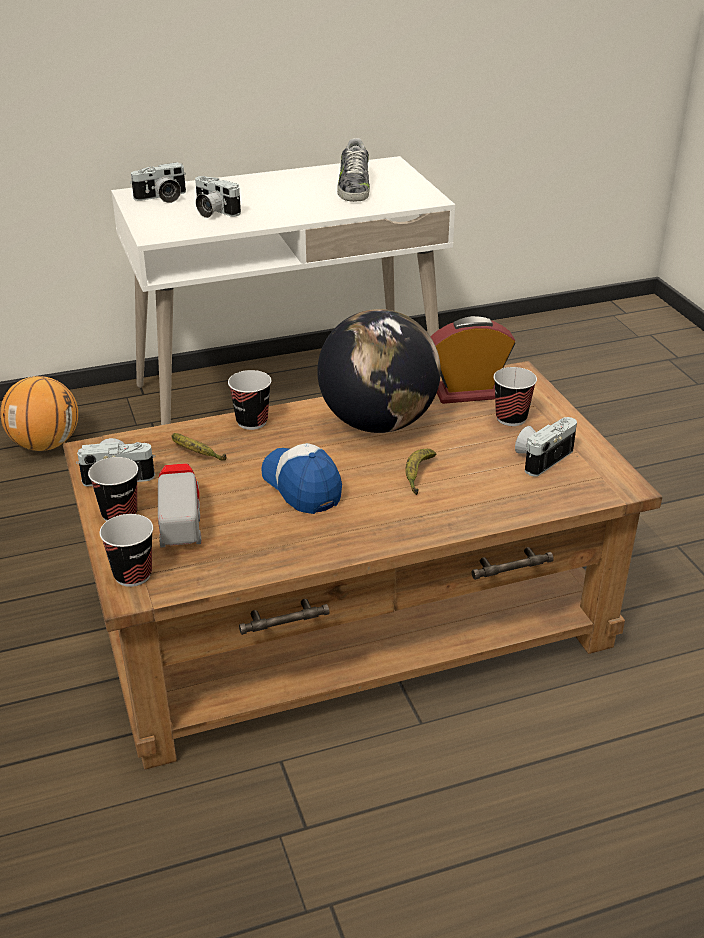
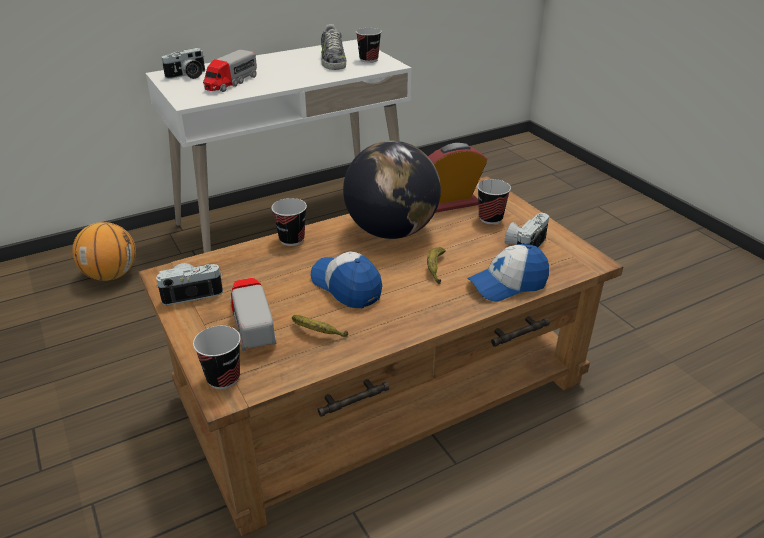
camera: 10 degrees left, 0 degrees up
cup [88,457,138,521] -> cup moved to [356,28,381,63]
banana [172,433,227,461] -> banana moved to [292,315,348,337]
camera [195,176,241,218] -> toy truck [203,50,257,92]
none -> cap [468,244,549,302]

